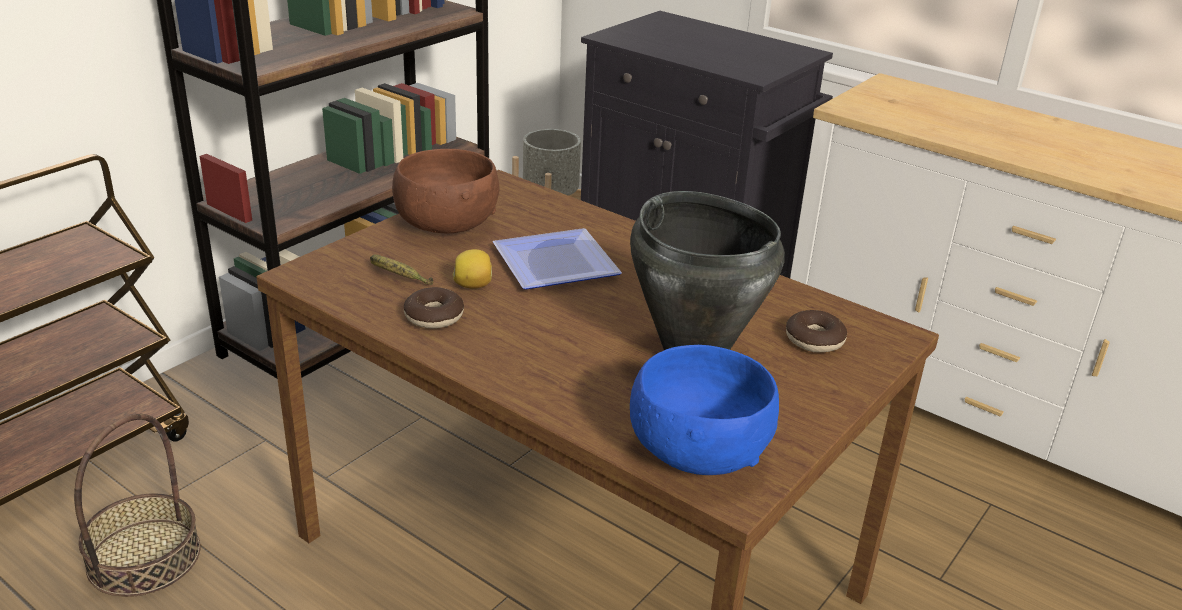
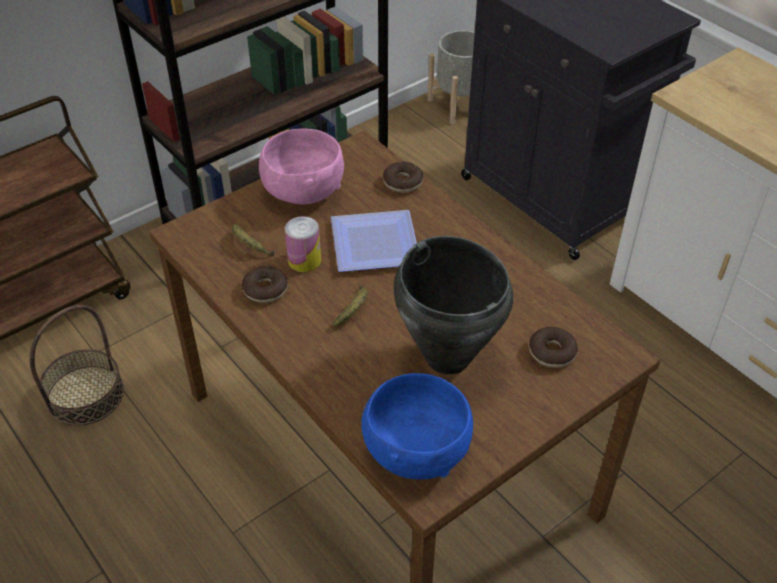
camera: 15 degrees right, 15 degrees up
brown bowl [392,149,499,234] -> pink bowl [259,129,344,204]
lemon [453,249,492,289] -> can [285,216,321,272]
none -> banana [333,285,368,327]
none -> donut [383,162,423,193]

